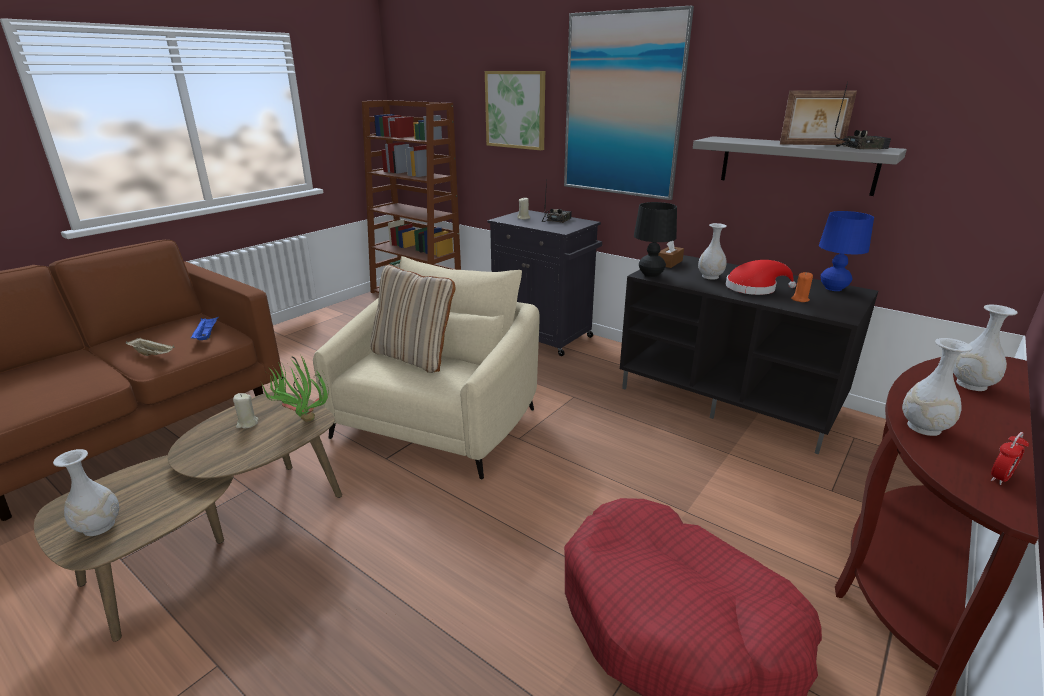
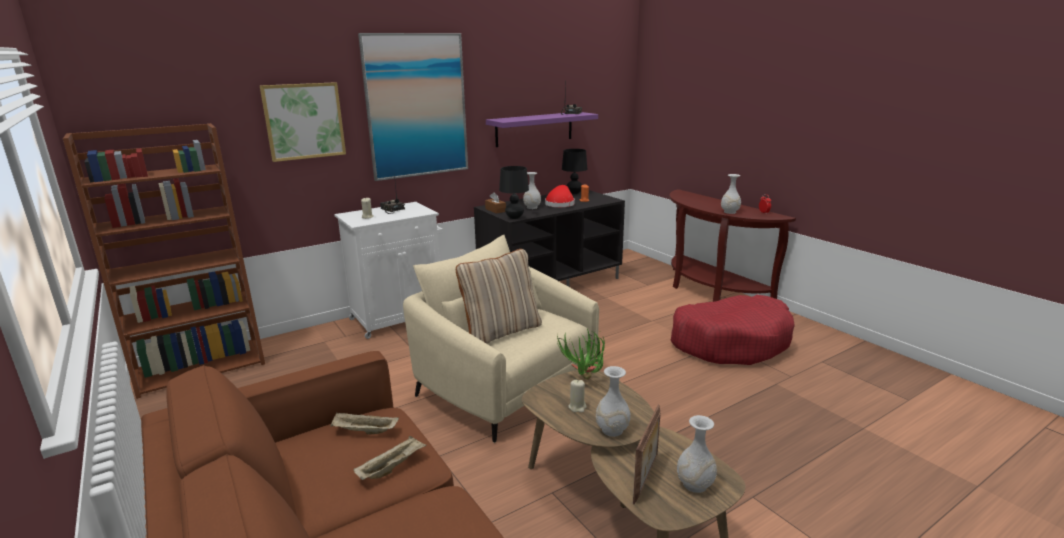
camera: 70 degrees left, 5 degrees down
blue tray [190,317,219,340] -> beige tray [330,413,399,435]
black cabinet [487,210,602,356] -> white cabinet [334,202,443,339]
grey shelf [693,136,907,196] -> purple shelf [486,112,598,147]
picture frame [780,90,857,145] -> picture frame moved to [633,405,660,505]
blue table lamp [819,211,874,291] -> black table lamp [562,149,587,194]
white vase [953,304,1018,391] -> white vase moved to [596,366,631,437]

